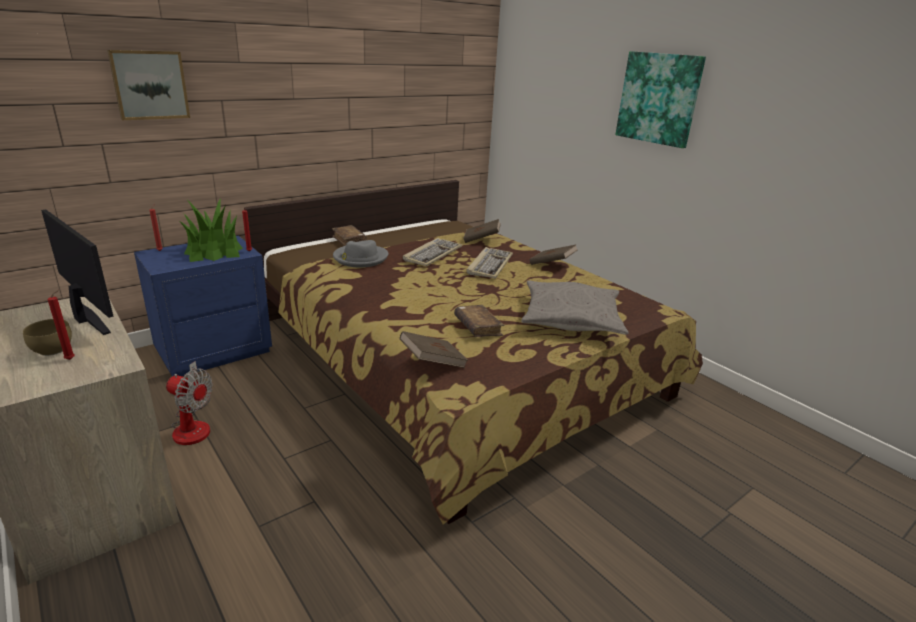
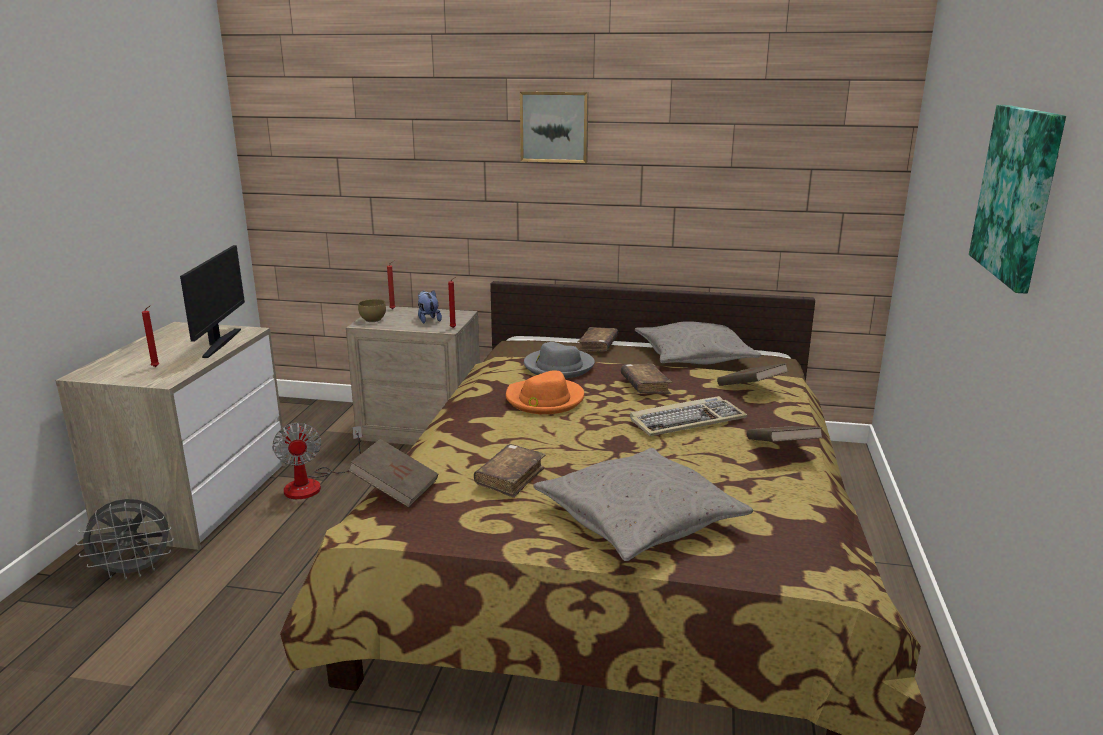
camera: 50 degrees right, 5 degrees down
brown bowl [23,319,72,356] -> brown bowl moved to [358,299,386,322]
picture [107,50,190,120] -> picture moved to [520,91,588,163]
blue nightstand [134,236,272,376] -> beige nightstand [346,306,480,445]
potted plant [180,198,243,262] -> plush toy [418,290,442,324]
keyboard [403,238,462,266] -> brown book [621,364,672,394]
none -> grey fan [76,499,174,580]
none -> orange hat [506,370,584,414]
none -> grey pillow [635,321,761,364]

